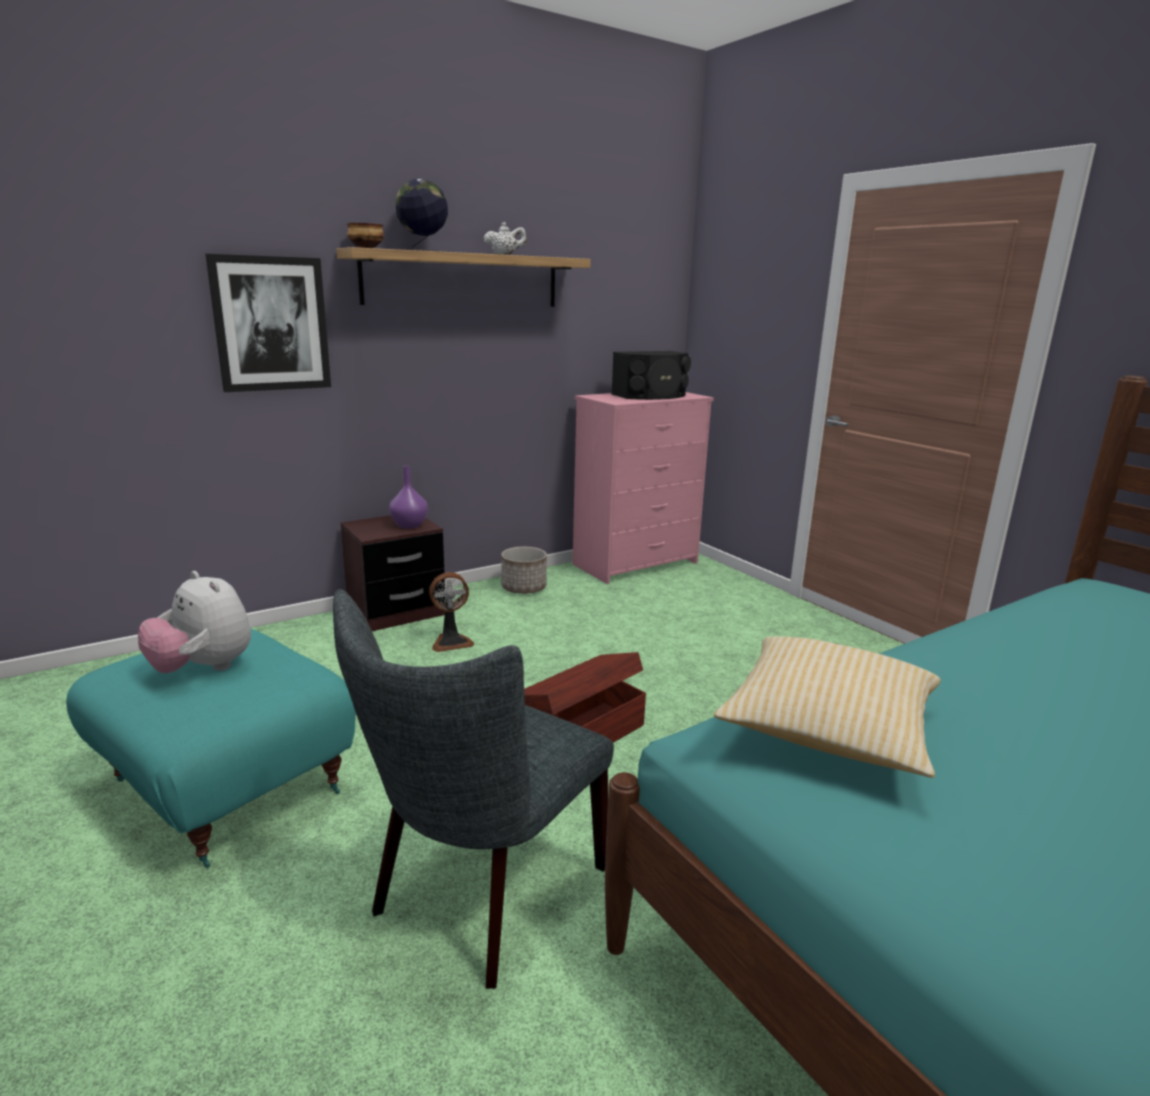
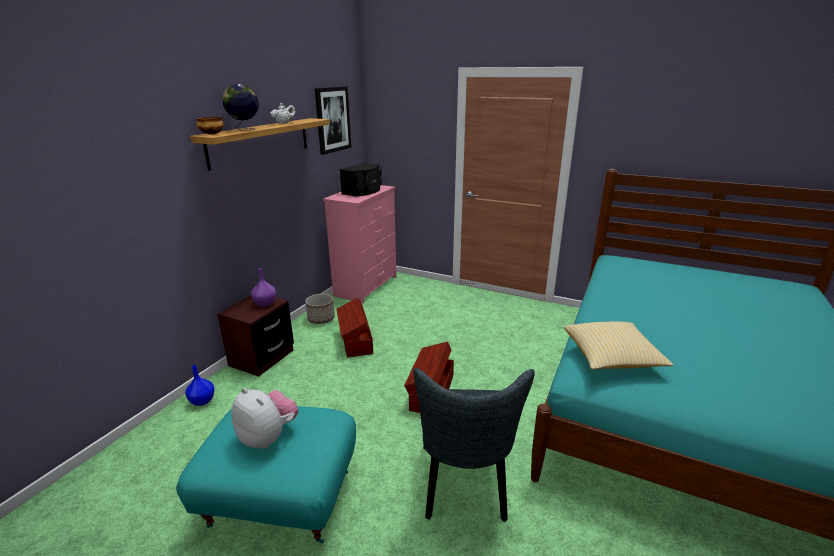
camera: 30 degrees left, 5 degrees up
plush toy [138,571,251,673] -> plush toy turned 150 degrees counterclockwise [231,388,298,449]
picture [205,254,331,392] -> picture moved to [315,86,351,155]
fan [429,572,474,652] -> none
none -> blue vase [186,365,214,406]
none -> brown storage box [336,298,373,358]

